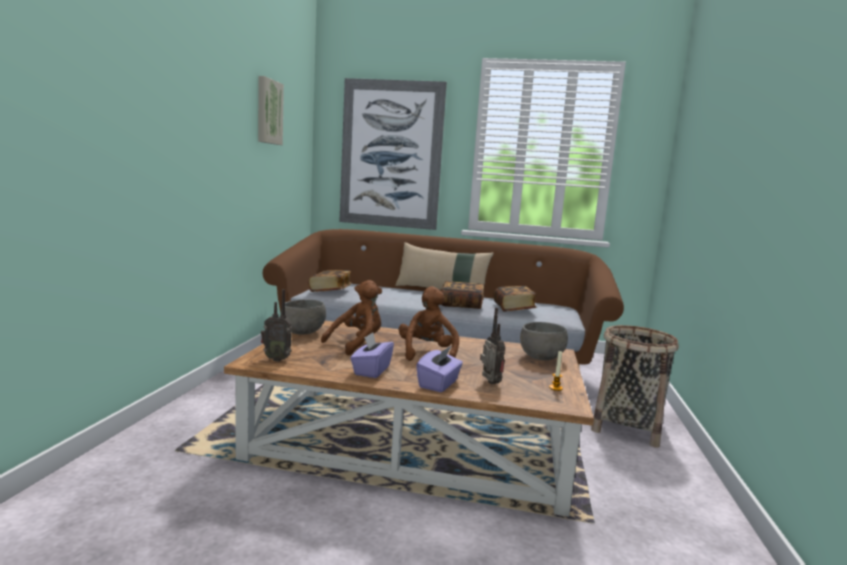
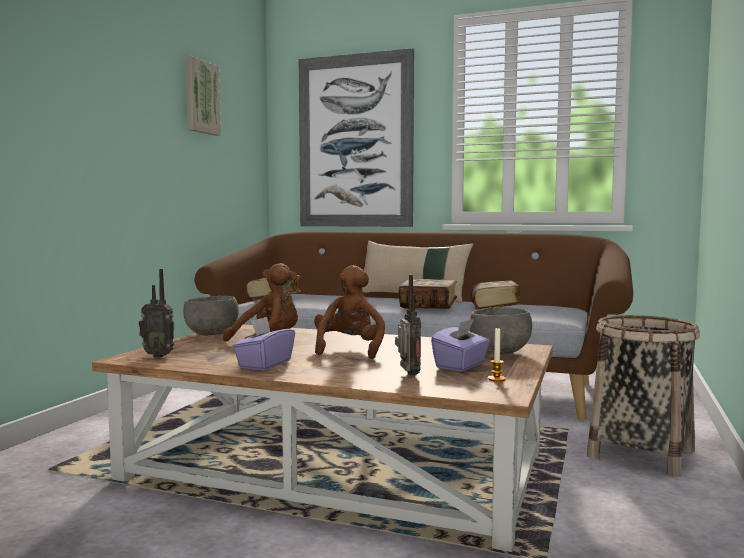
camera: 10 degrees right, 5 degrees down
purple tissue box [416,346,463,392] -> purple tissue box moved to [431,319,490,372]

